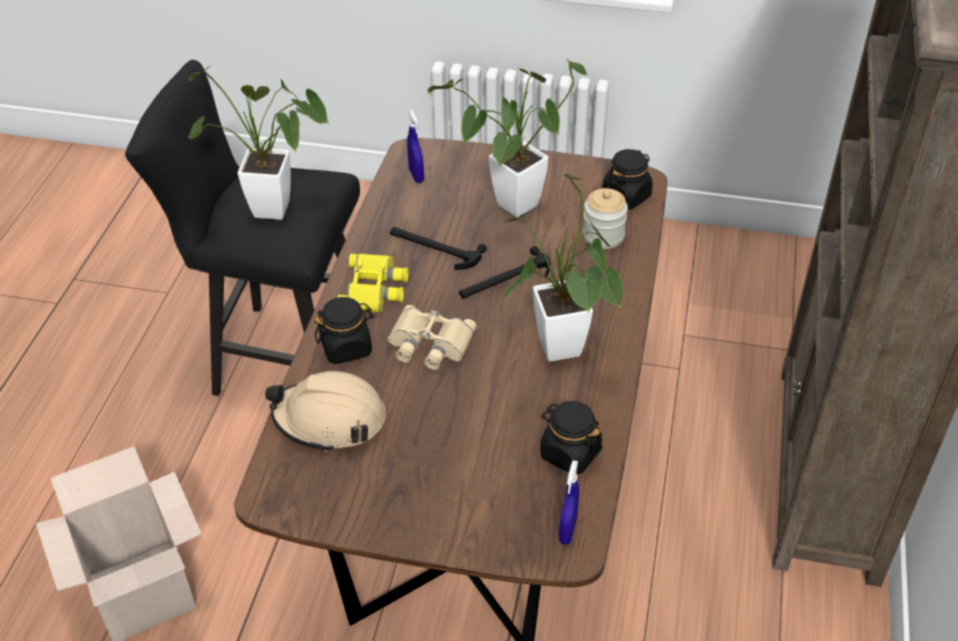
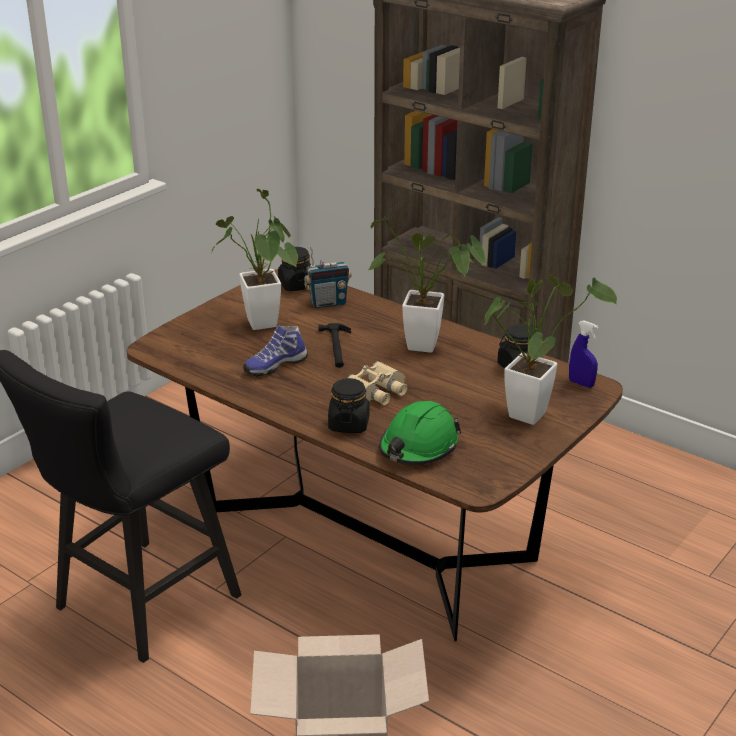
camera: 65 degrees left, 15 degrees down
potted plant [188,65,329,220] -> potted plant moved to [484,275,617,425]
beige hard hat [265,371,386,452] -> green hard hat [379,401,461,465]
yellow binoculars [337,253,409,313] -> none
hammer [390,227,487,270] -> shoe [243,326,308,377]
blue spray bottle [407,110,424,183] -> none
jar [583,188,628,249] -> radio [304,246,352,308]

